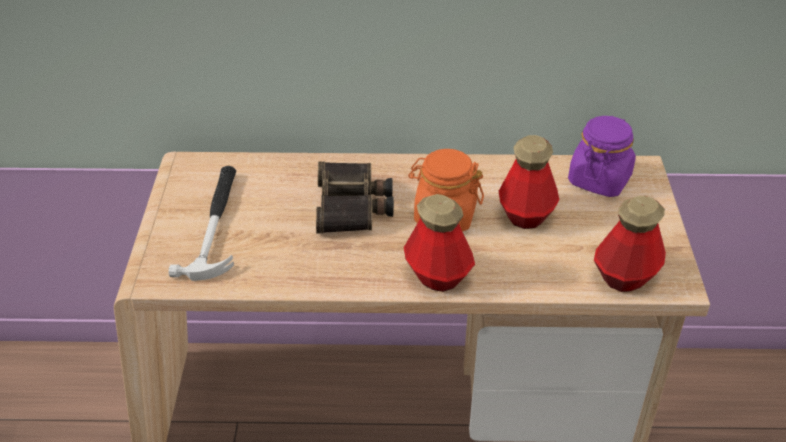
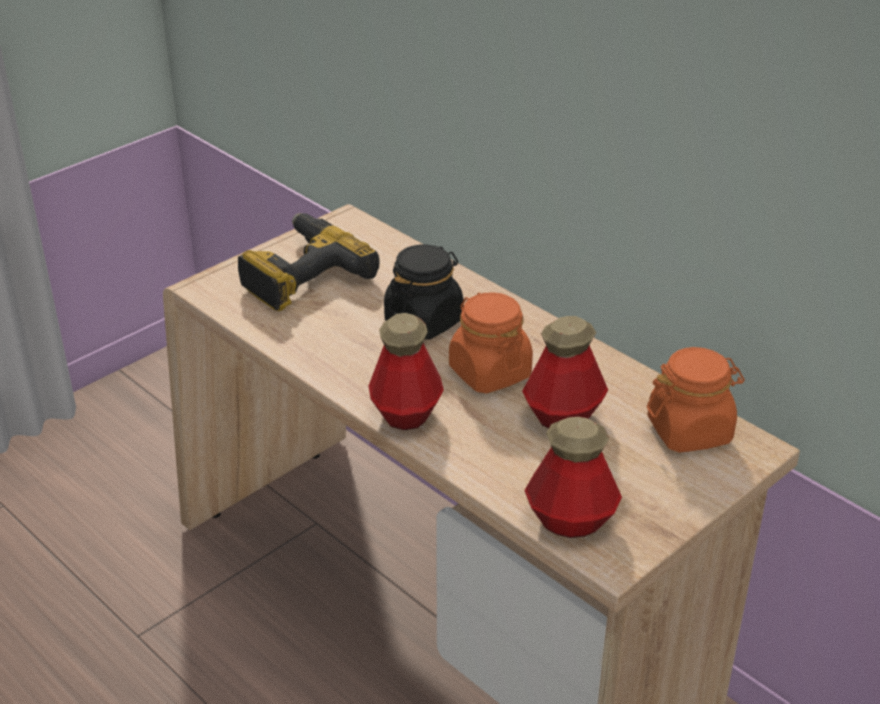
camera: 45 degrees right, 5 degrees down
hammer [169,166,236,281] -> power drill [238,213,380,311]
binoculars [316,161,394,233] -> black jar [384,244,464,340]
purple jar [568,116,636,197] -> orange jar [647,347,745,453]

